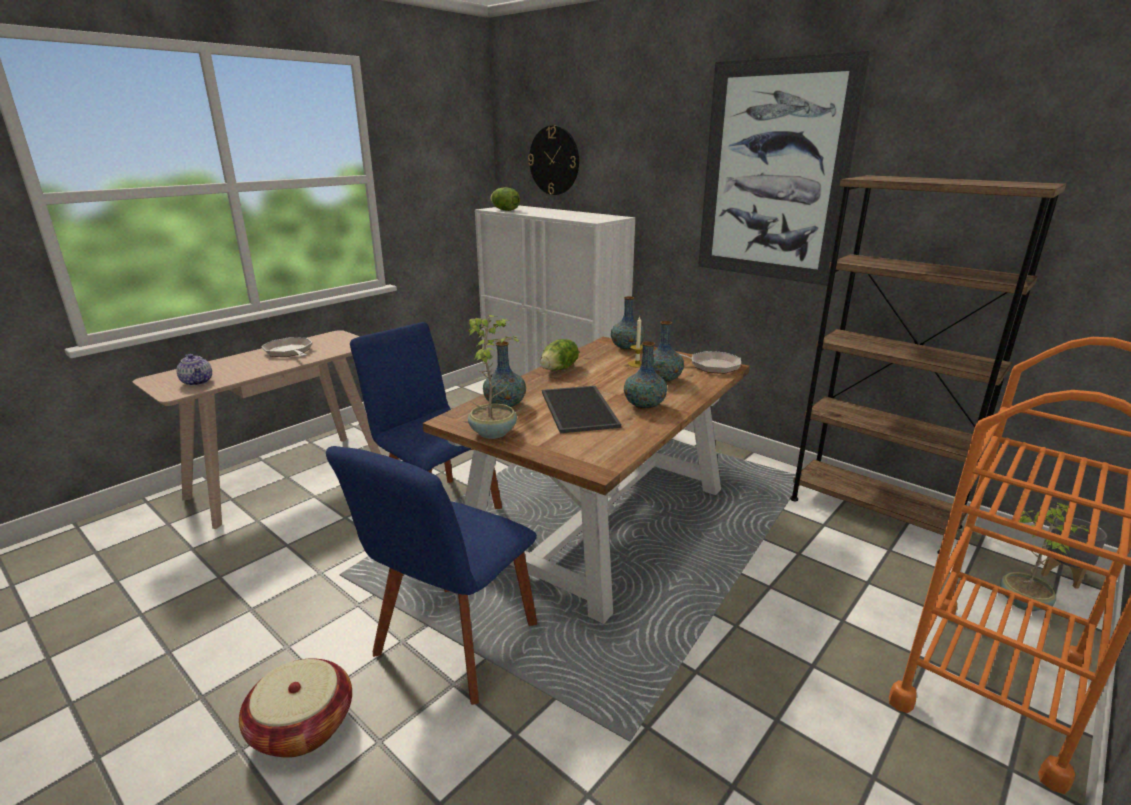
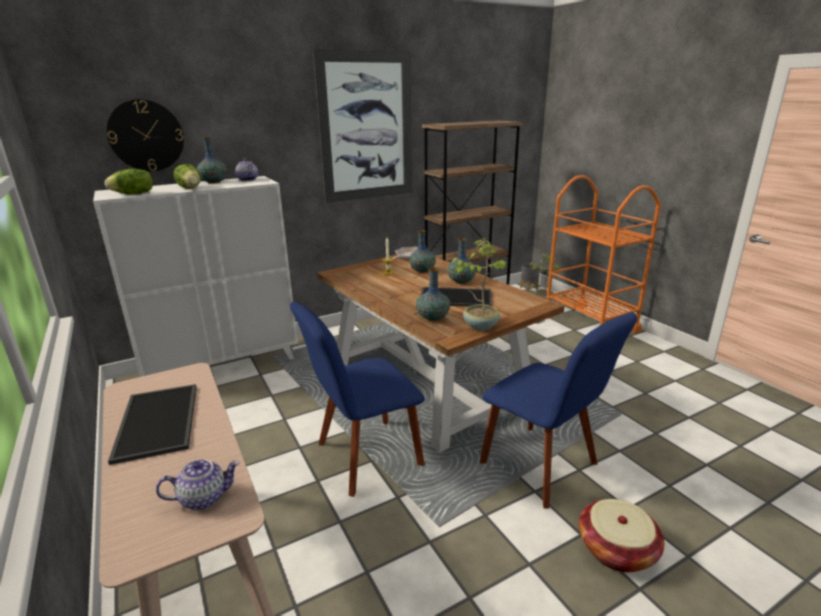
camera: 70 degrees left, 0 degrees up
frying pan [261,337,313,357] -> tray [108,384,197,465]
lettuce [540,339,579,371] -> lettuce moved to [174,164,201,189]
vase [611,296,645,350] -> vase moved to [197,137,227,184]
none -> teapot [235,158,258,181]

